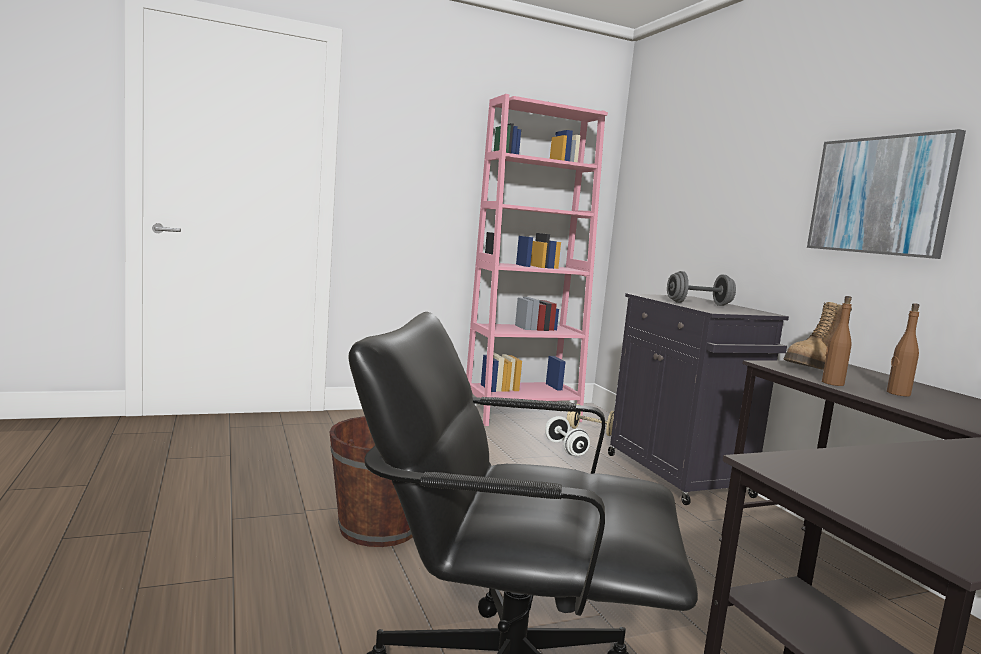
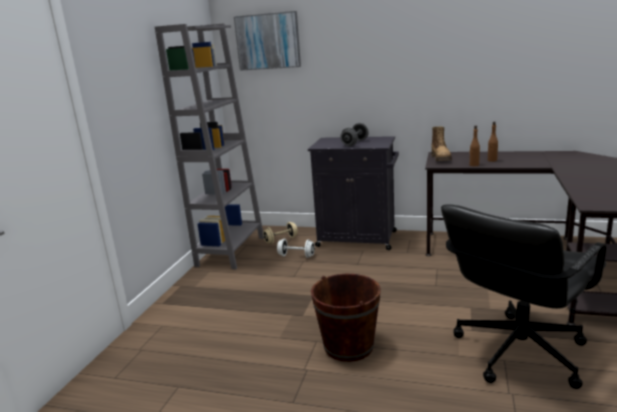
camera: 50 degrees left, 10 degrees up
pink bookcase [466,94,608,426] -> grey bookcase [155,23,264,269]
picture [807,129,966,259] -> picture moved to [234,11,301,71]

